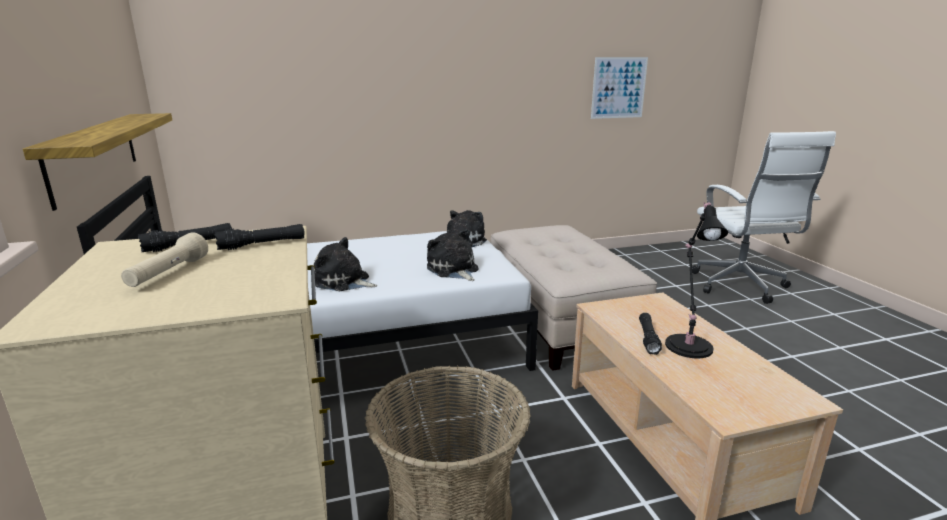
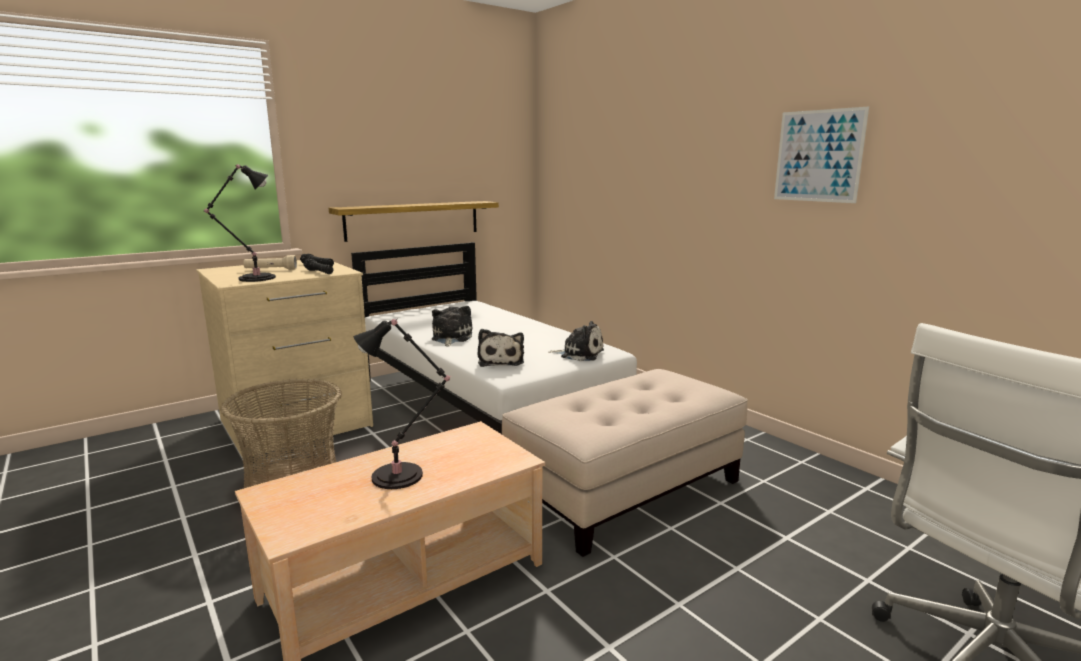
camera: 70 degrees right, 5 degrees down
plush toy [427,229,479,281] -> plush toy turned 135 degrees clockwise [477,329,524,367]
picture [591,57,648,119] -> picture moved to [774,106,869,203]
black flashlight [639,313,662,355] -> none
none -> black table lamp [204,164,276,282]

